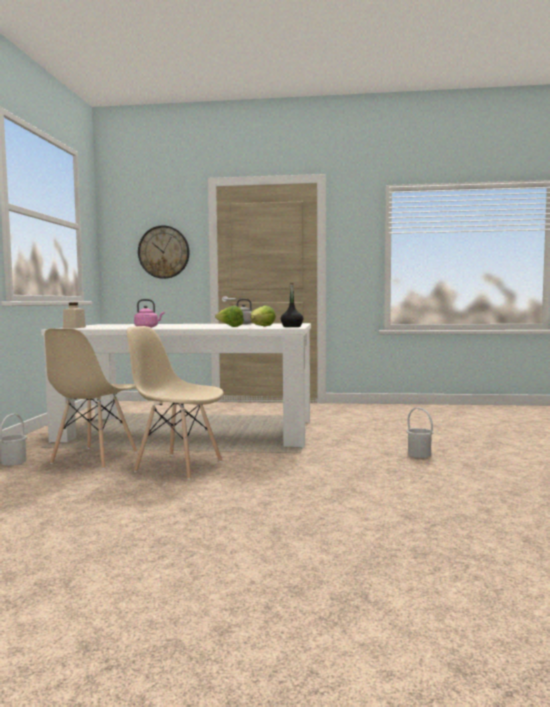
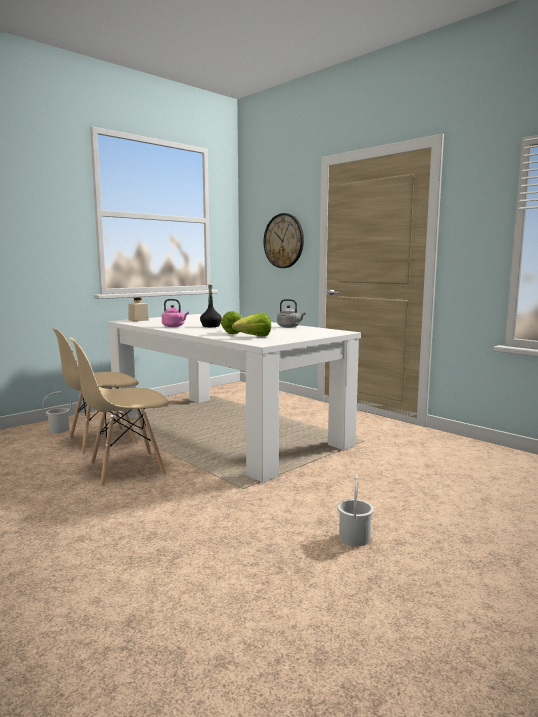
camera: 40 degrees right, 5 degrees up
beige chair [127,326,224,480] -> beige chair turned 90 degrees counterclockwise [69,337,168,487]
black bottle [281,283,303,327] -> black bottle moved to [200,285,222,327]

